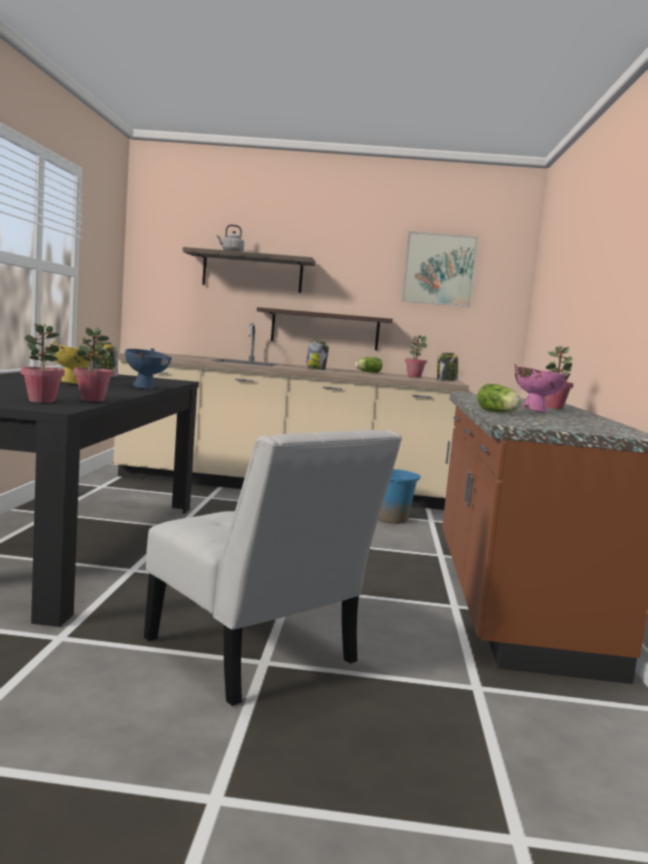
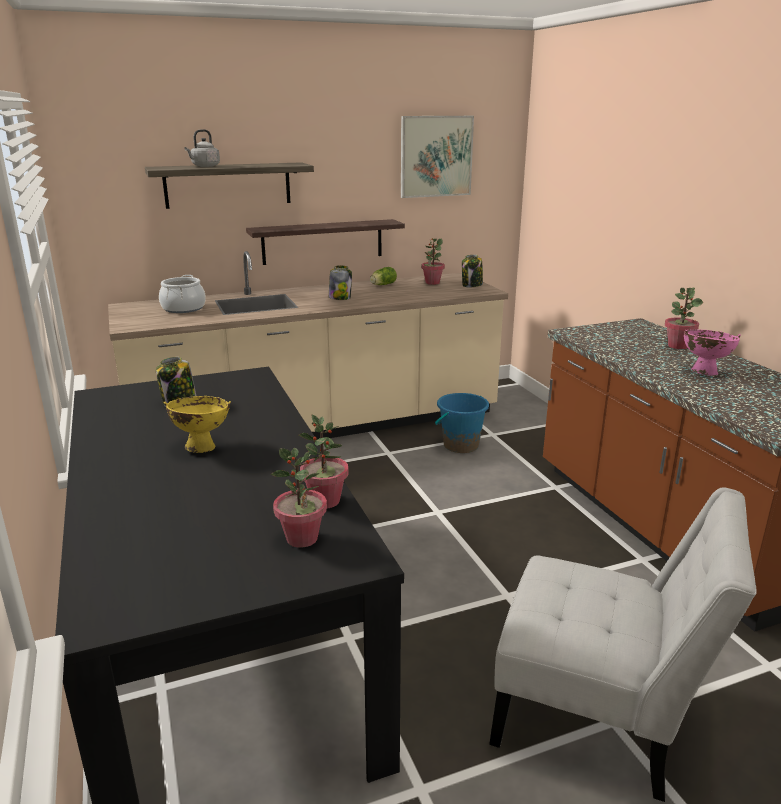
camera: 25 degrees left, 15 degrees up
blue bowl [125,348,172,389] -> none
lettuce [477,384,521,412] -> none
none -> cooking pot [159,275,206,313]

